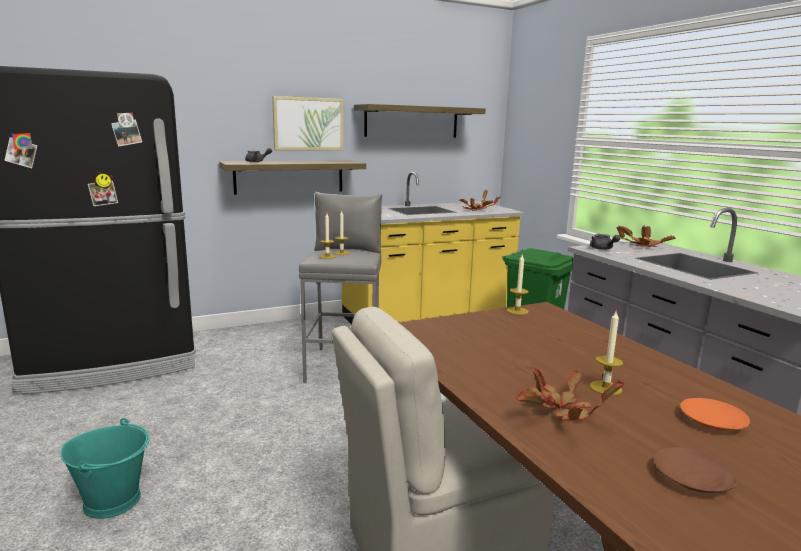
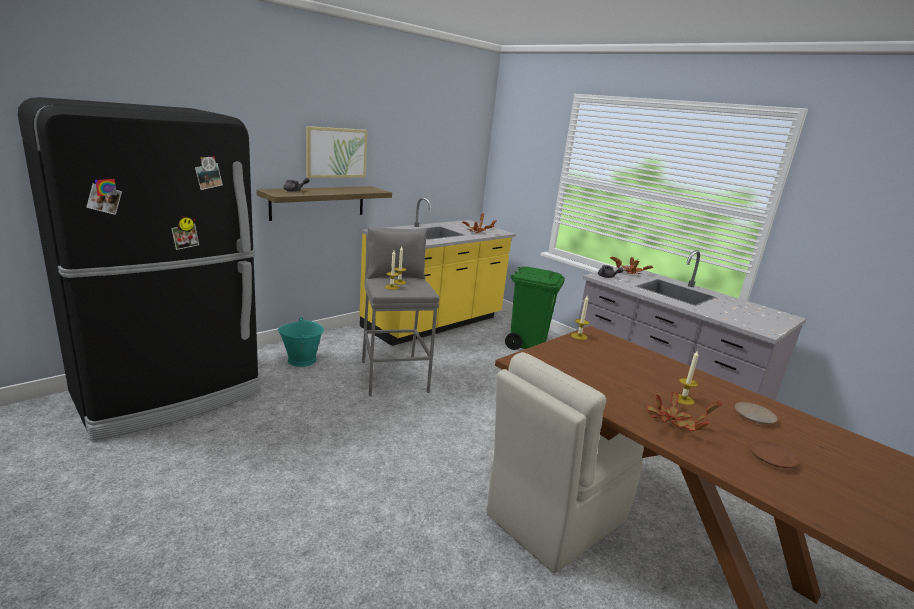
camera: 20 degrees left, 5 degrees up
turquoise bucket [61,418,149,519] -> turquoise bucket moved to [278,317,324,367]
shelf [354,104,486,138] -> none
orange plate [680,398,750,431] -> beige plate [735,402,777,424]

